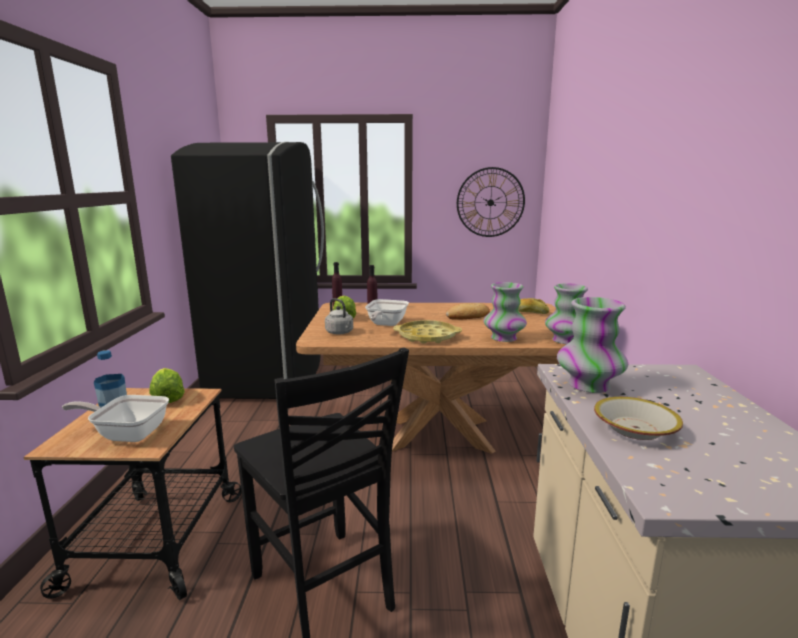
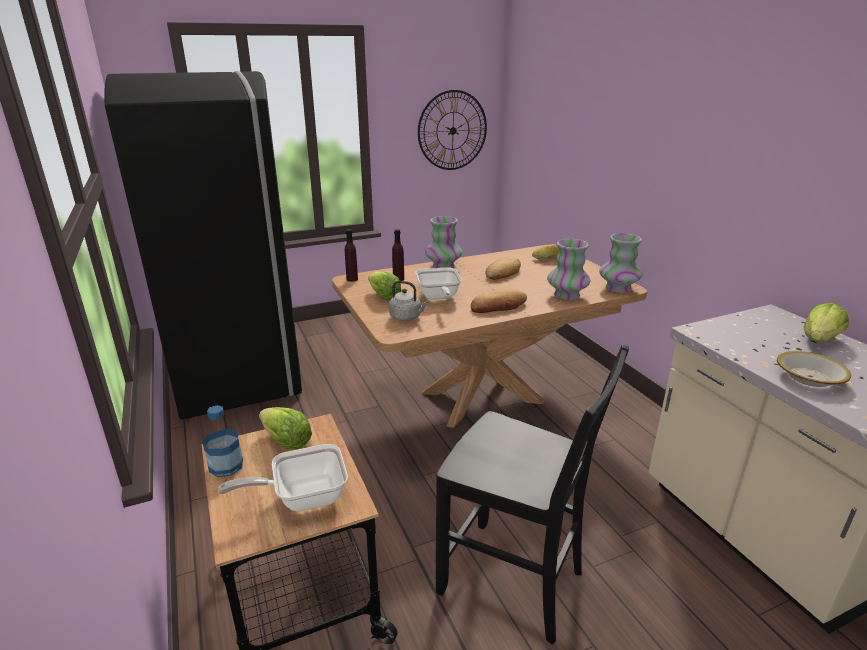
camera: 25 degrees left, 10 degrees up
yellow tray [393,320,462,344] -> bread [471,289,527,313]
vase [557,297,628,393] -> vase moved to [425,216,462,268]
none -> lettuce [804,303,849,342]

